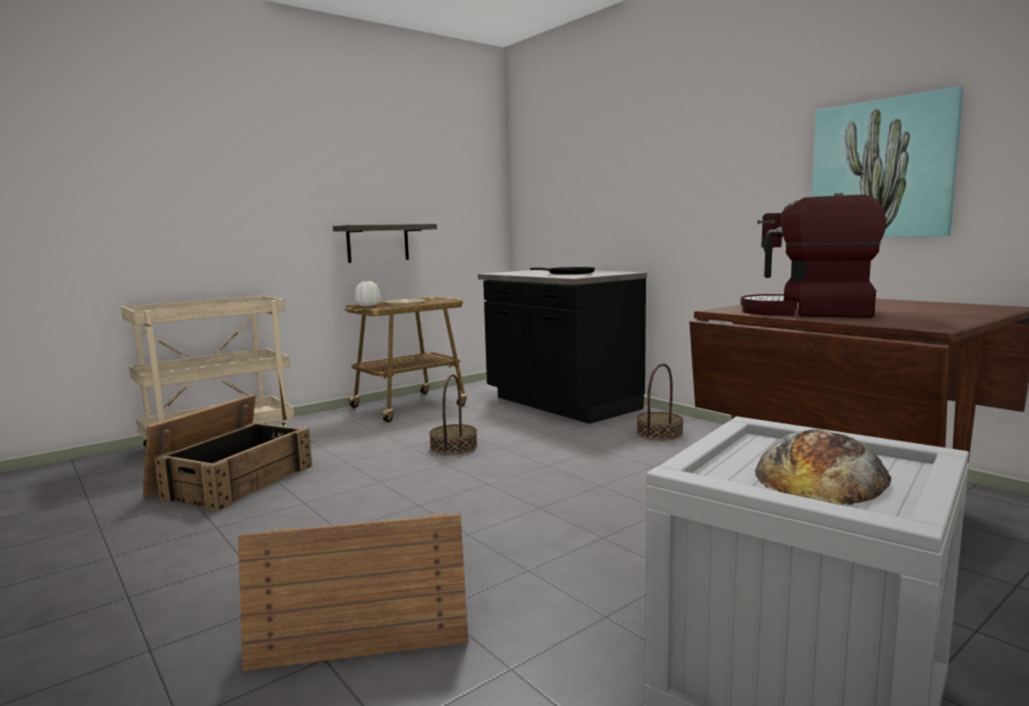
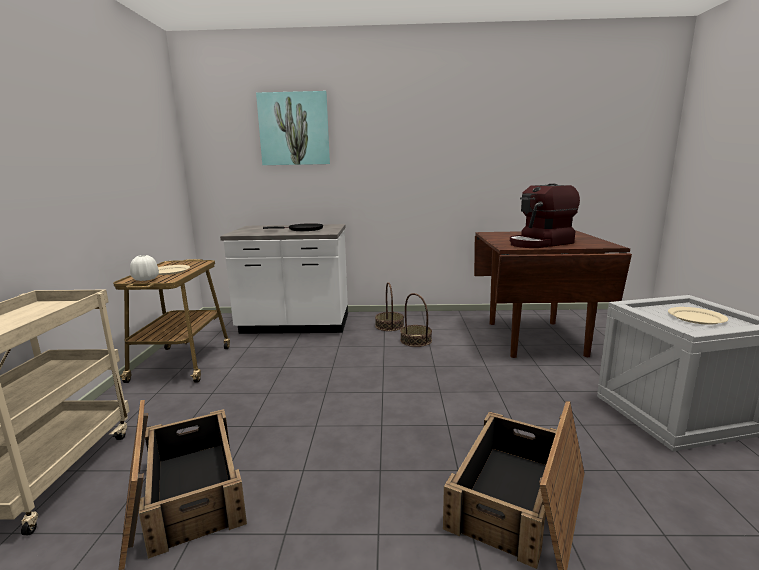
camera: 50 degrees left, 5 degrees up
shelf [333,224,437,263] -> none
basket [429,374,478,455] -> basket moved to [400,293,432,347]
black counter [478,270,647,424] -> white counter [220,224,348,334]
bread [755,429,891,505] -> beige plate [668,307,728,325]
picture [811,86,964,237] -> picture moved to [256,91,330,165]

